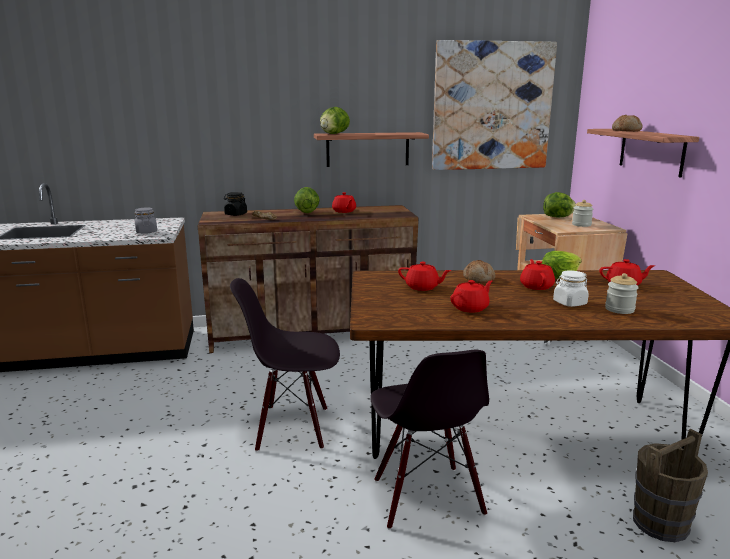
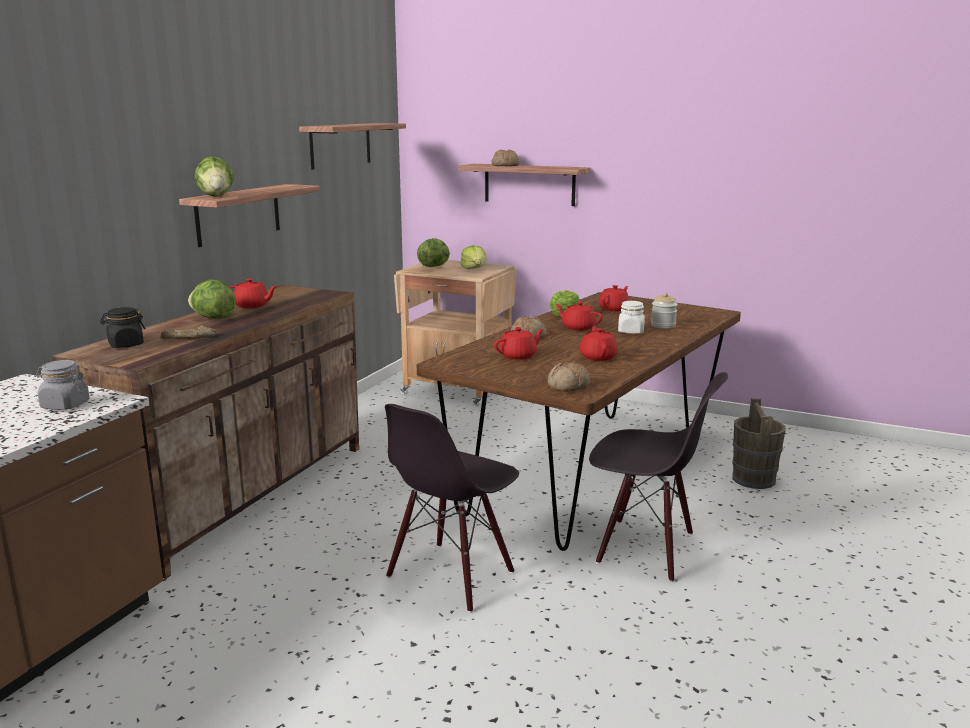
camera: 55 degrees left, 0 degrees up
picture [432,40,557,170] -> shelf [299,123,406,170]
jar [572,200,593,227] -> lettuce [460,246,486,269]
none -> bread [547,362,590,392]

